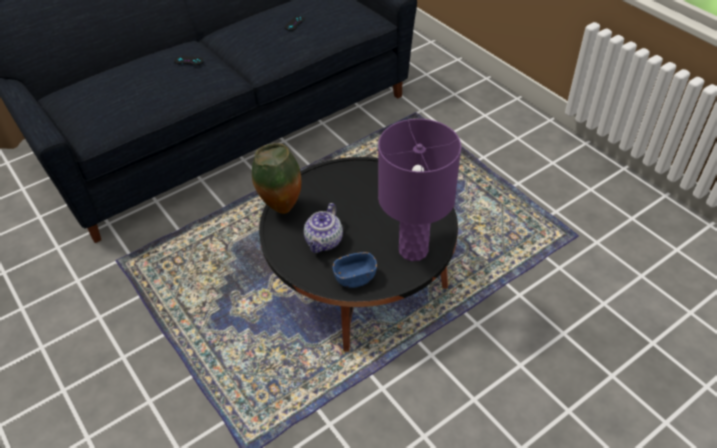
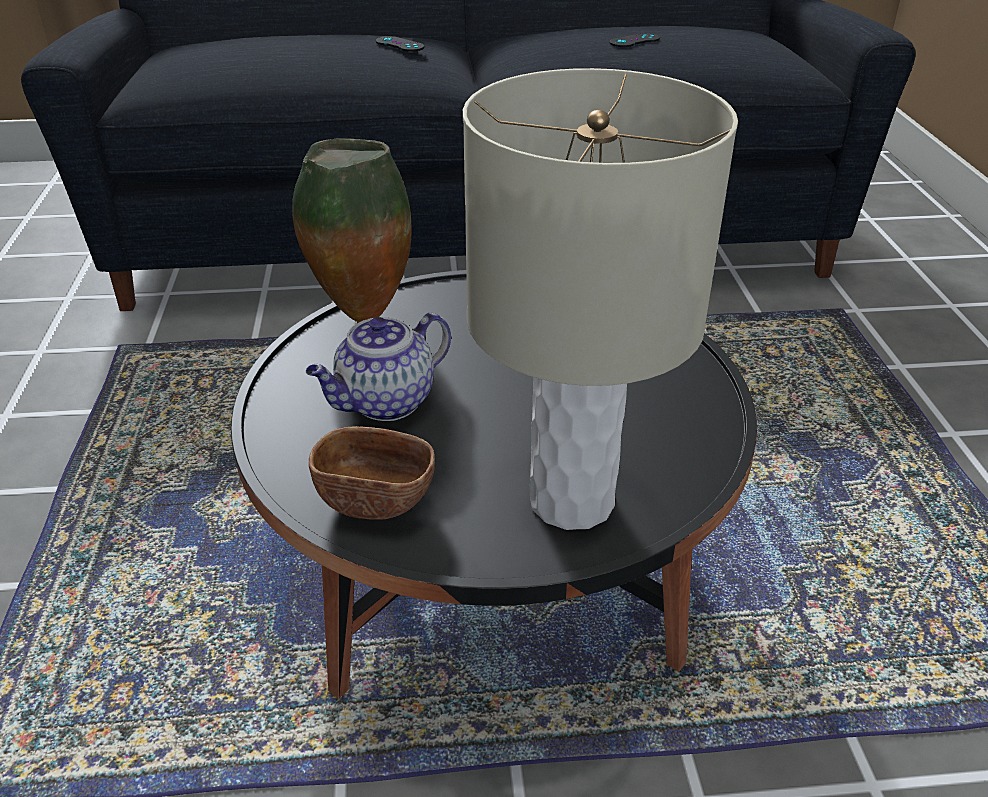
camera: 30 degrees right, 10 degrees down
blue bowl [333,252,377,288] -> brown bowl [309,426,435,520]
purple table lamp [378,119,461,261] -> beige table lamp [463,68,738,530]

